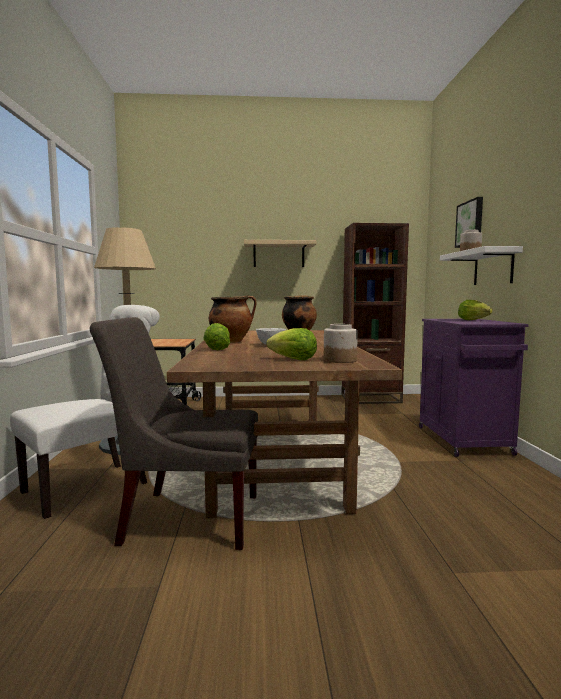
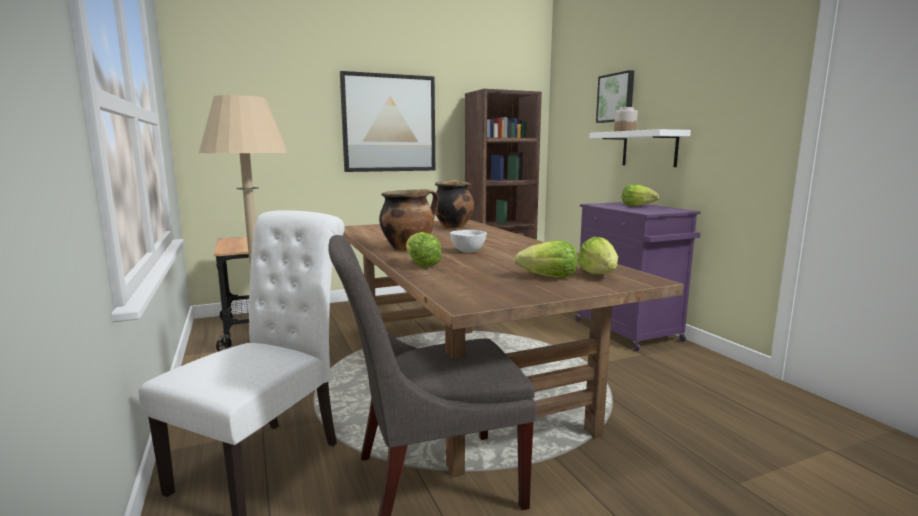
camera: 20 degrees left, 5 degrees up
beige shelf [244,240,316,267] -> picture [340,71,435,172]
jar [324,324,358,363] -> lettuce [578,236,618,274]

